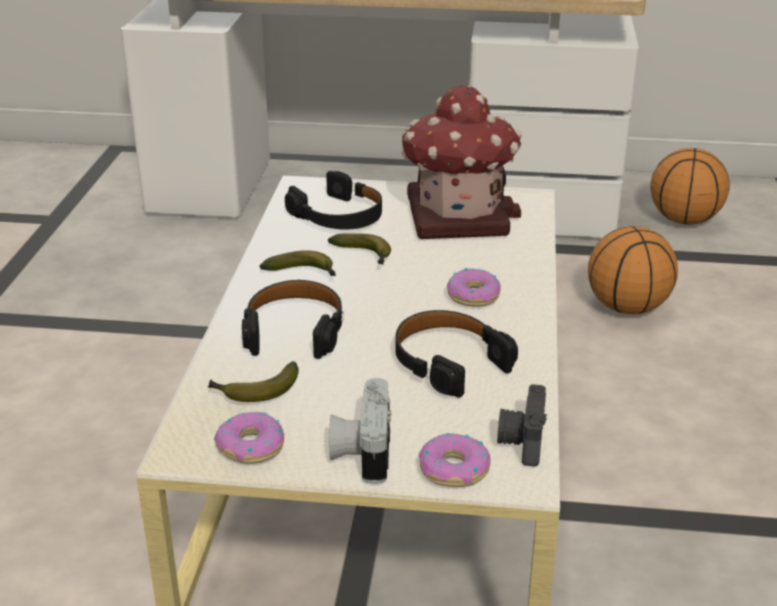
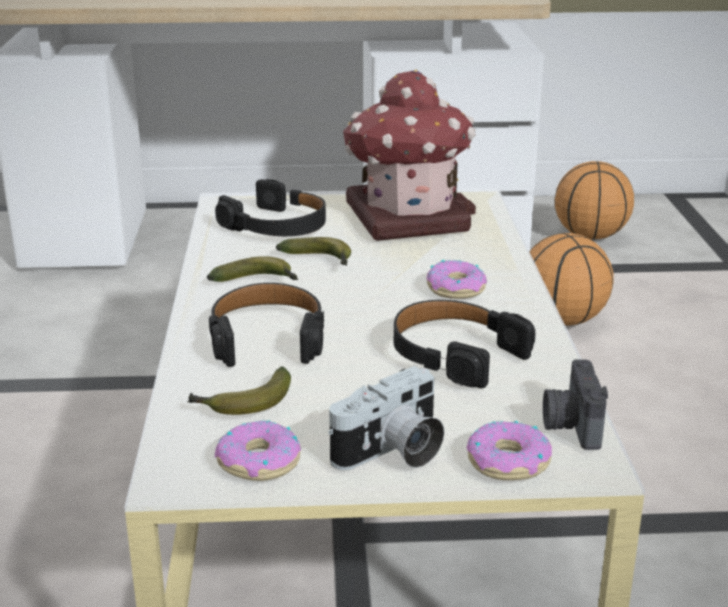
camera: 10 degrees left, 5 degrees down
camera [329,378,392,484] -> camera turned 120 degrees counterclockwise [328,366,444,470]

